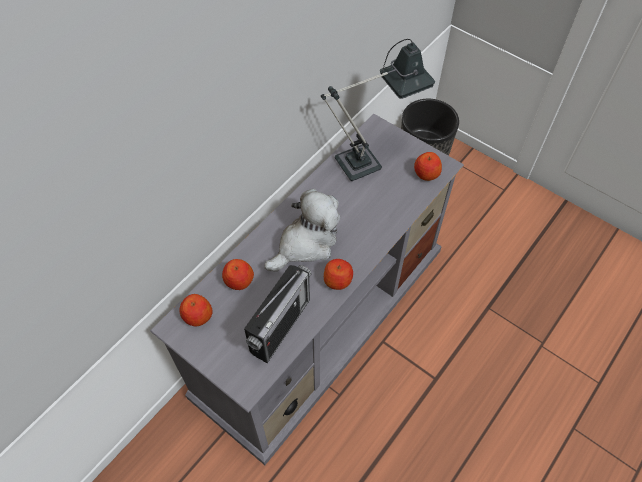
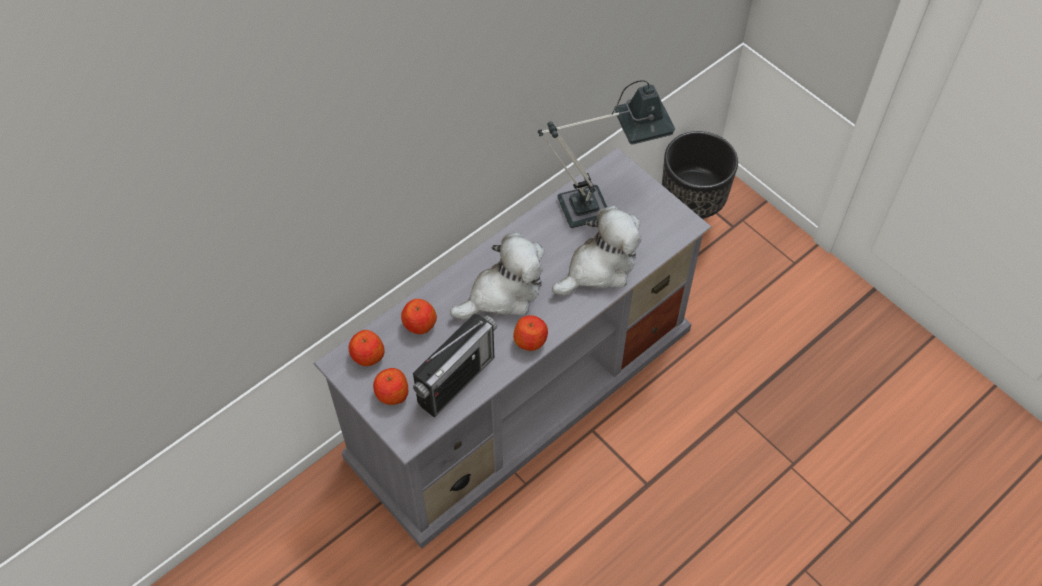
camera: 10 degrees right, 0 degrees up
apple [414,152,442,181] -> apple moved to [373,368,408,405]
none -> plush toy [552,206,642,296]

